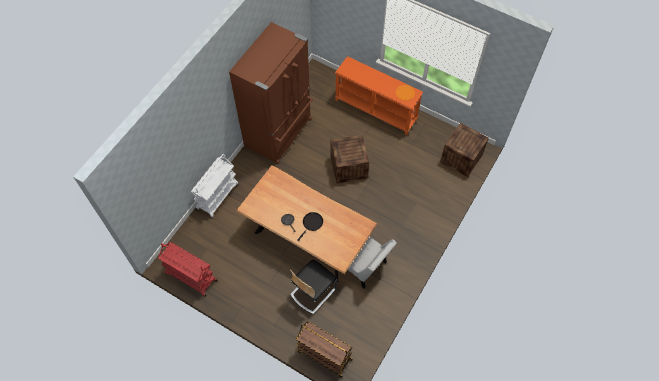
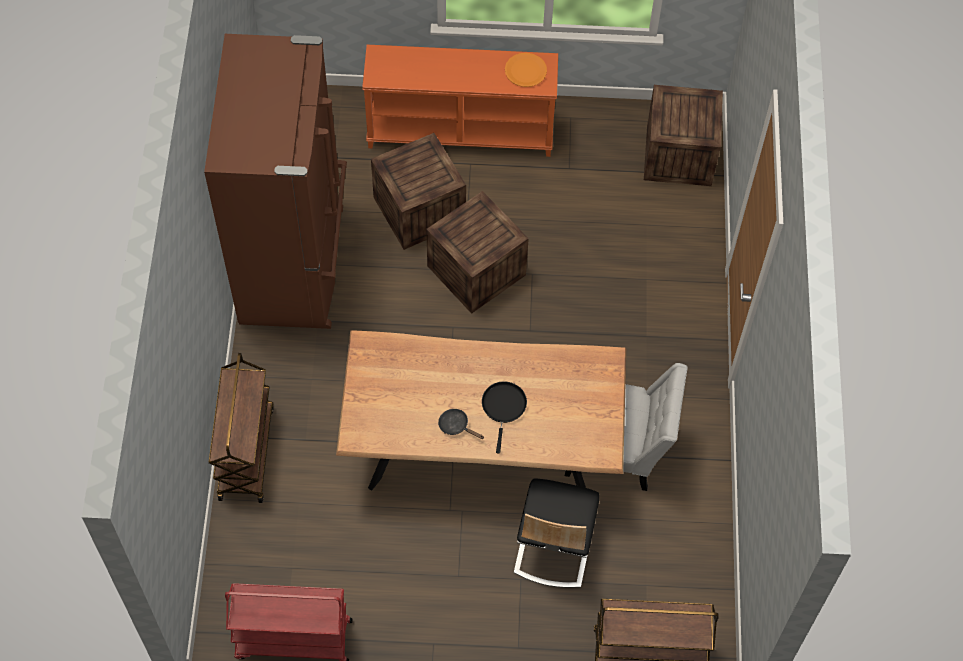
camera: 30 degrees left, 0 degrees up
white cart [191,154,238,219] -> brown cart [209,353,274,503]
none -> crate [371,133,466,250]

